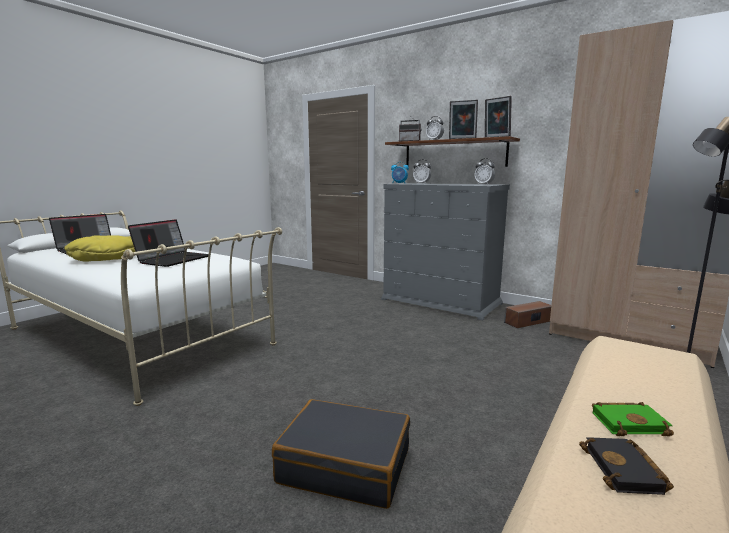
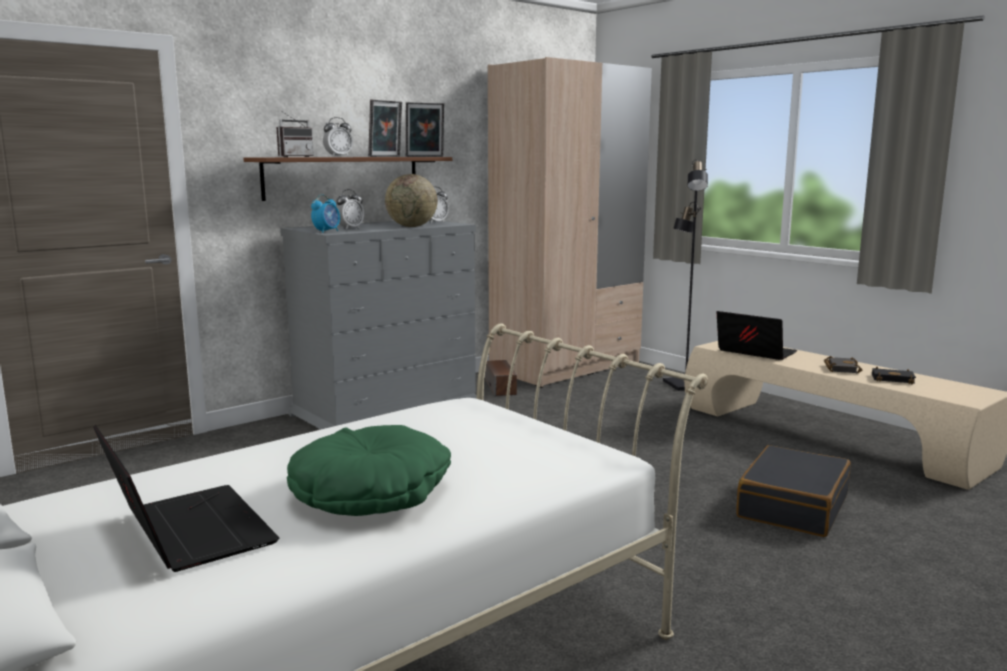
camera: 75 degrees left, 0 degrees up
yellow pillow [64,235,135,262] -> green pillow [287,425,451,516]
laptop [128,219,208,267] -> laptop moved to [717,311,797,360]
green book [592,402,674,436] -> black book [824,356,862,373]
none -> globe [385,174,437,227]

